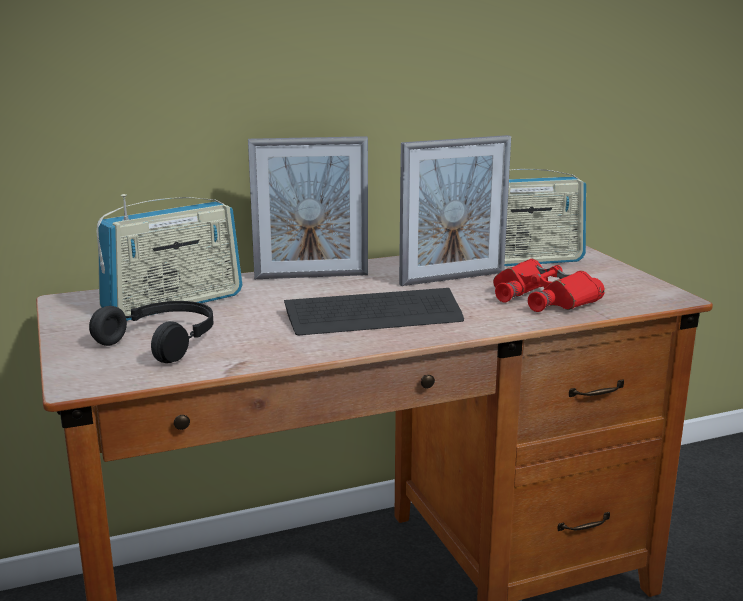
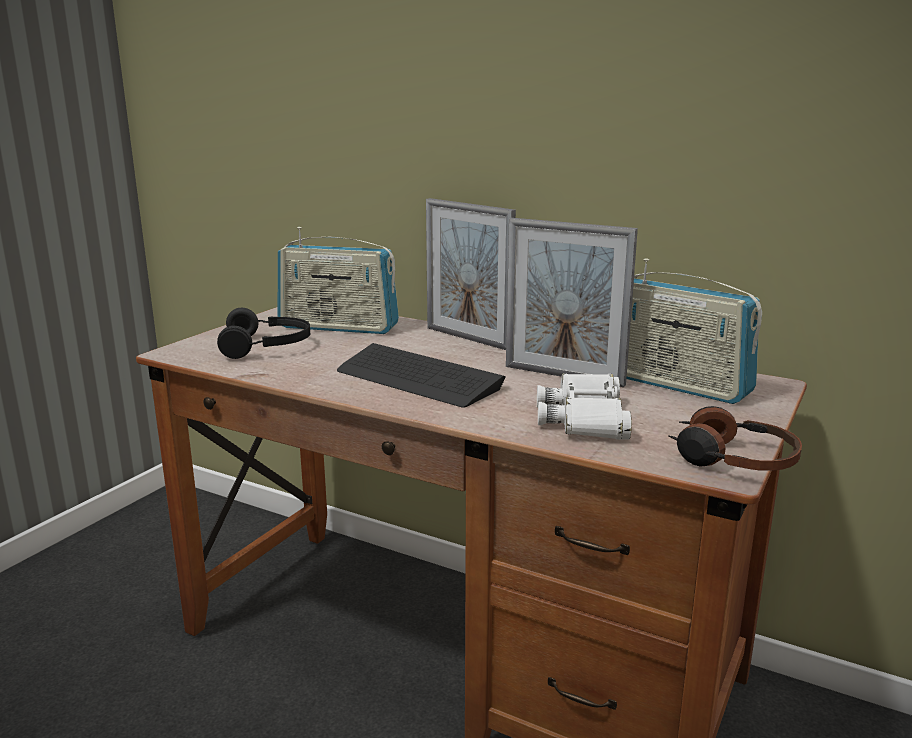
camera: 50 degrees right, 0 degrees up
red binoculars [493,259,605,312] -> white binoculars [537,373,632,440]
none -> headphones [668,406,802,471]

